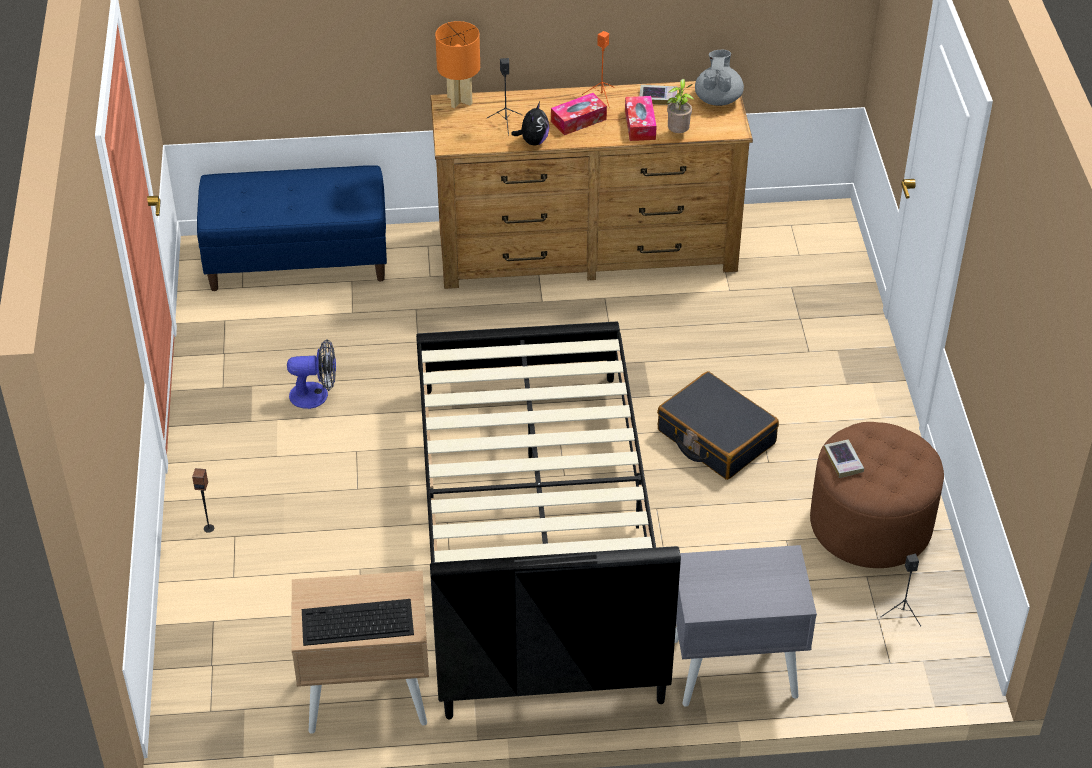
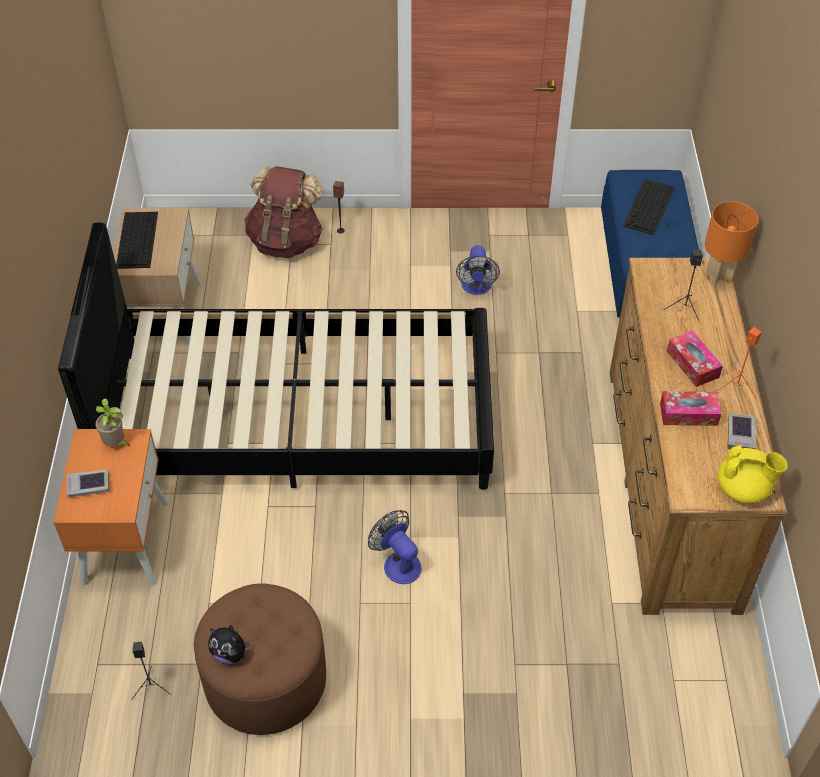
camera: 95 degrees right, 5 degrees up
plush toy [511,102,550,145] -> plush toy moved to [208,625,252,664]
black suitcase [657,371,779,480] -> fan [368,510,422,584]
potted plant [667,79,694,133] -> potted plant moved to [95,398,130,446]
grey nightstand [675,545,817,707] -> orange nightstand [53,429,169,585]
grey teapot [695,50,744,106] -> yellow teapot [718,445,788,503]
book [824,439,864,478] -> book moved to [67,469,109,498]
none -> brown backpack [244,166,323,258]
none -> keyboard [623,179,675,235]

